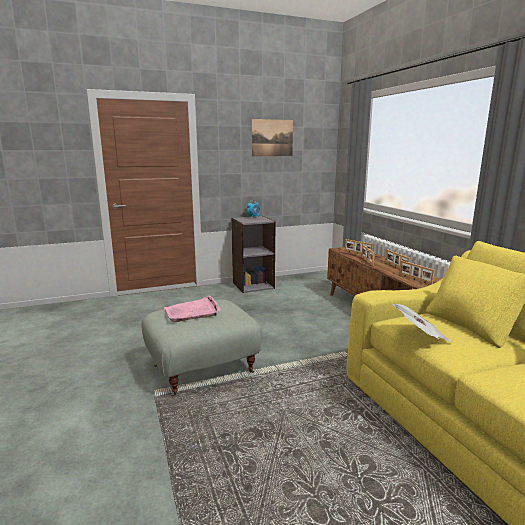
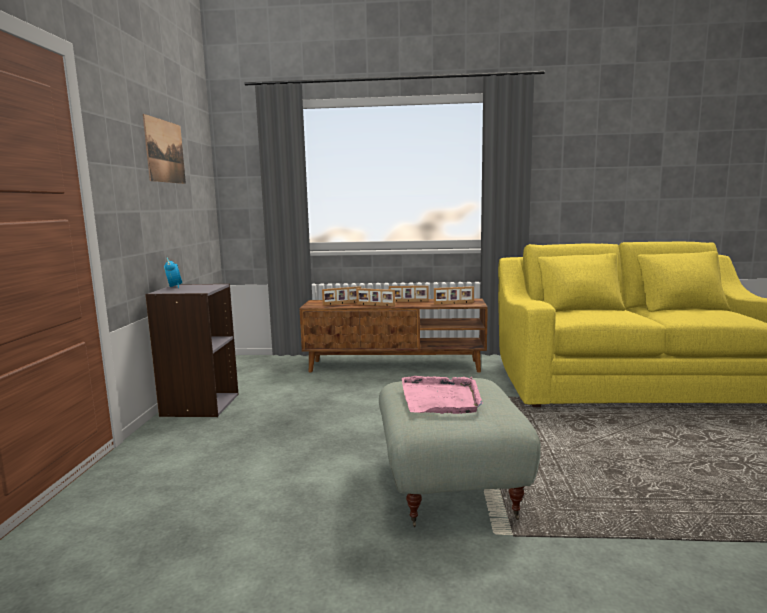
camera: 65 degrees left, 5 degrees down
newspaper [392,304,453,342] -> none

